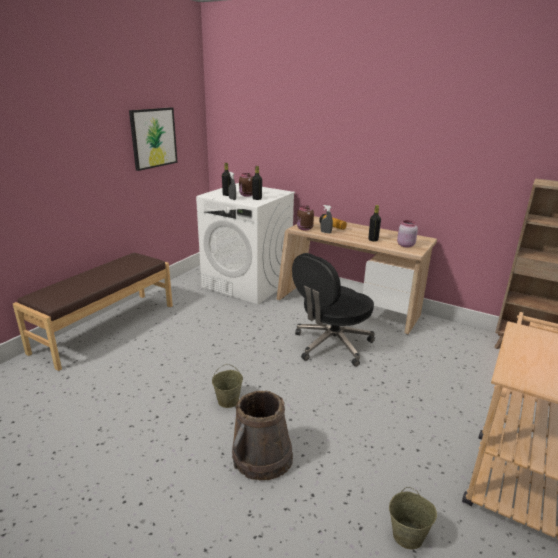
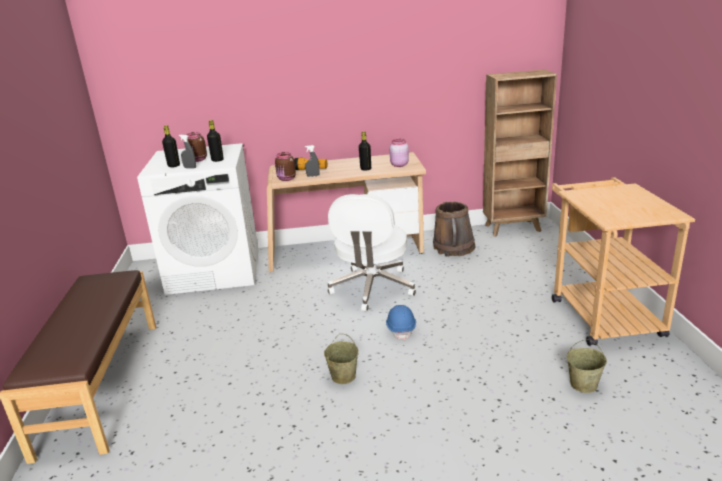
camera: 35 degrees left, 0 degrees up
picture [129,107,178,171] -> none
brown bucket [232,390,293,481] -> brown bucket moved to [433,202,475,257]
black office chair [292,253,375,367] -> white office chair [328,194,416,311]
none -> blue hard hat [386,305,416,340]

